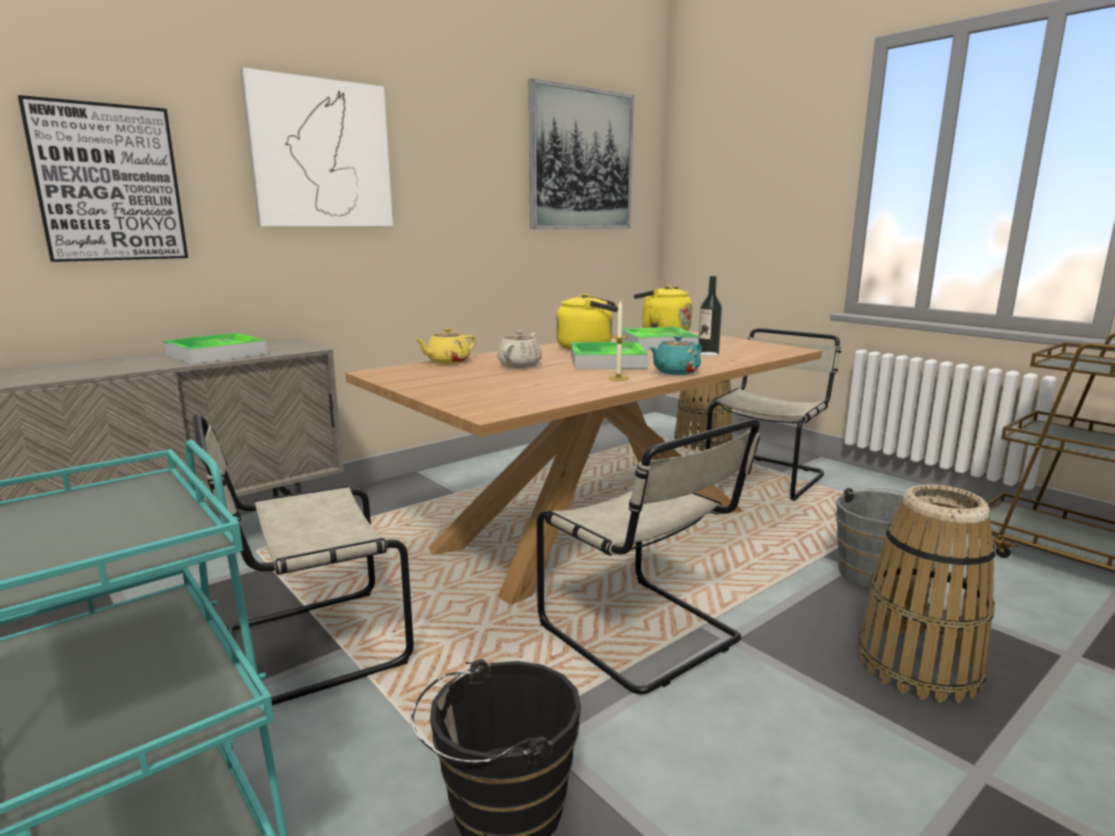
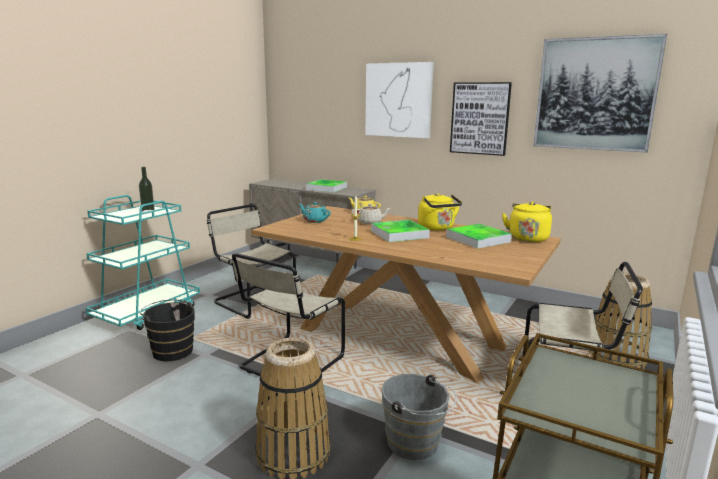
camera: 70 degrees right, 0 degrees up
picture [18,95,188,262] -> picture moved to [450,82,512,156]
turquoise teapot [650,336,702,375] -> turquoise teapot moved to [299,202,331,223]
bottle [698,276,722,356] -> bottle moved to [139,167,155,212]

